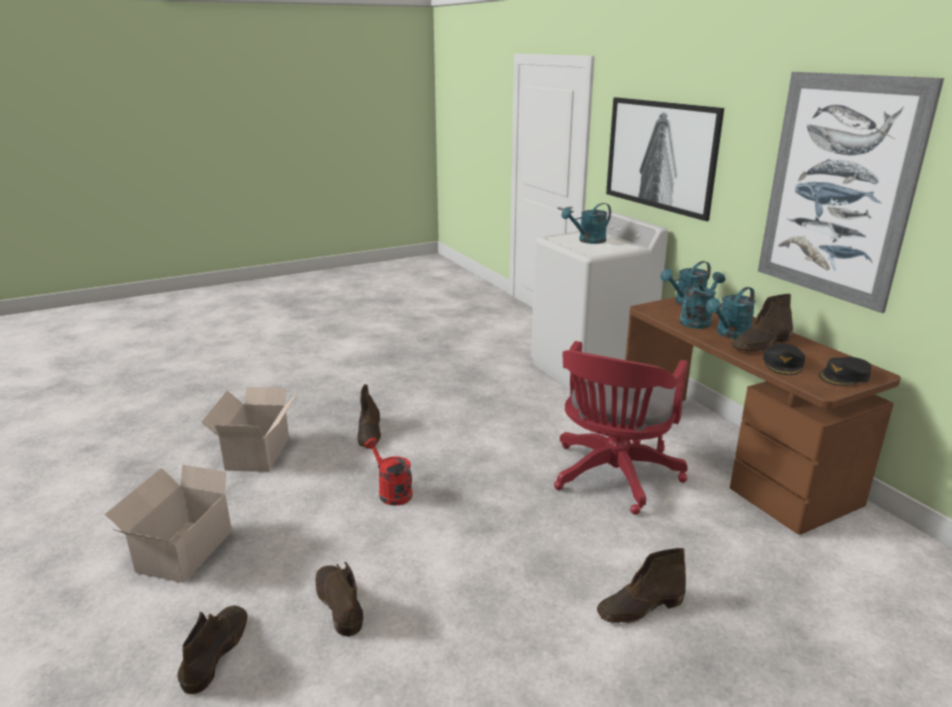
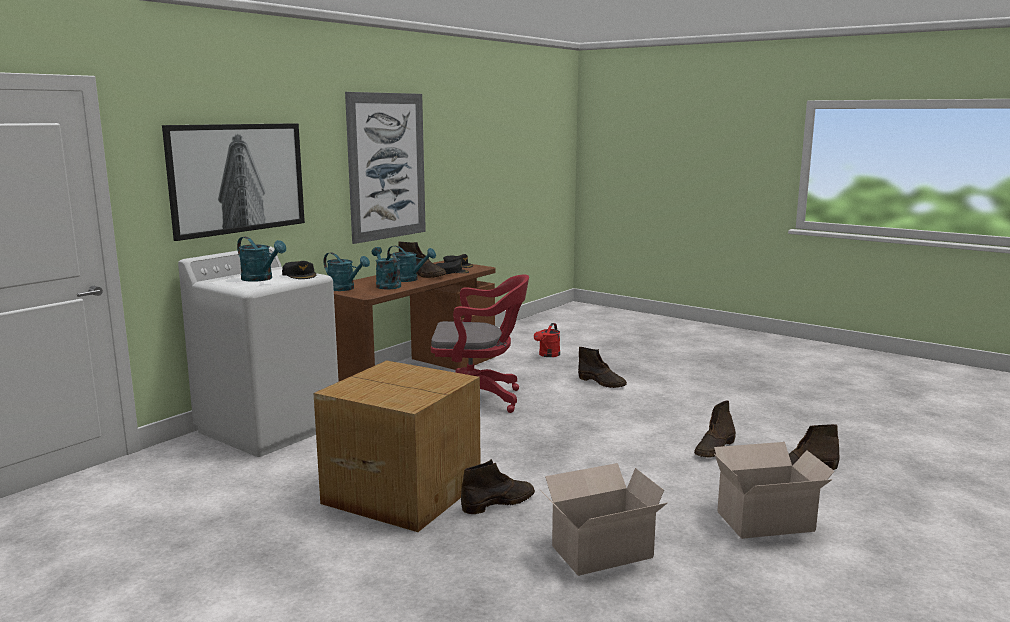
camera: 115 degrees left, 10 degrees down
red watering can [364,438,413,506] -> red watering can moved to [534,323,560,357]
turquoise watering can [679,272,725,329] -> turquoise watering can turned 45 degrees clockwise [372,247,401,289]
none -> black cap [282,261,316,279]
none -> cardboard box [314,360,481,532]

